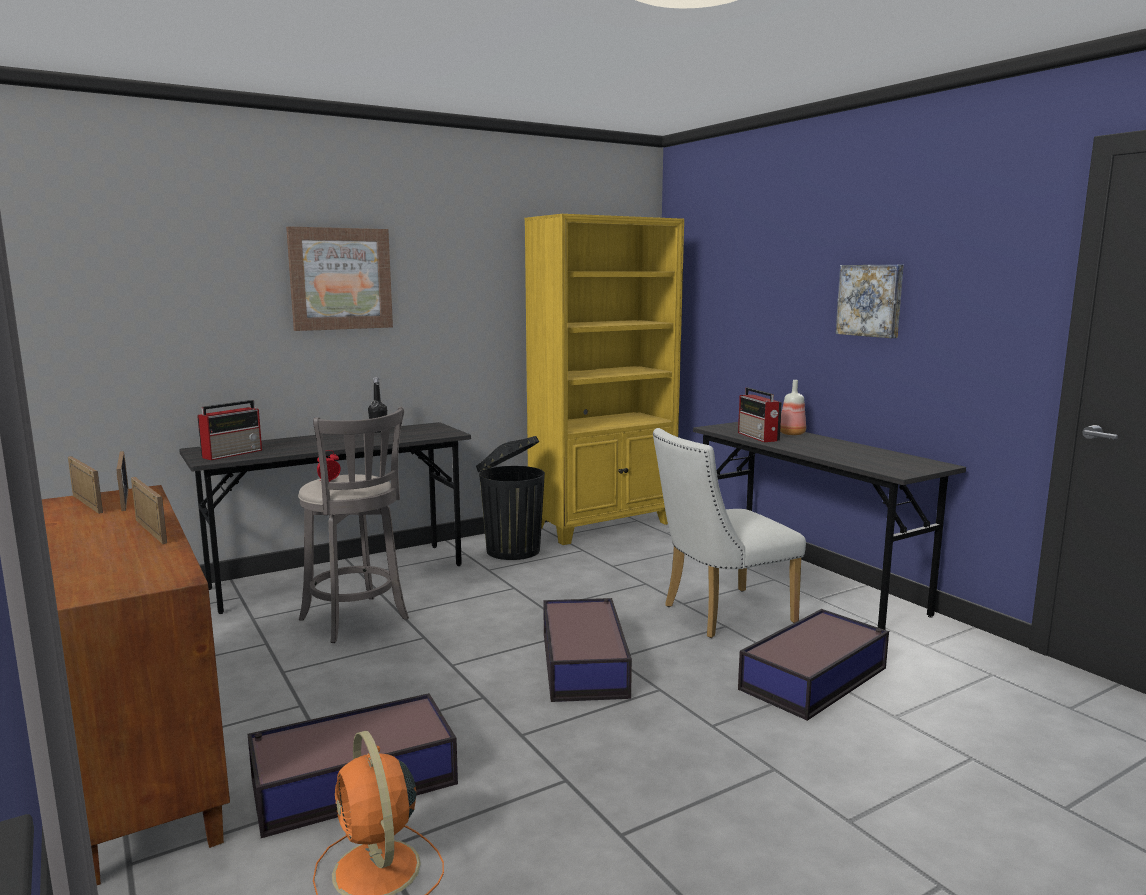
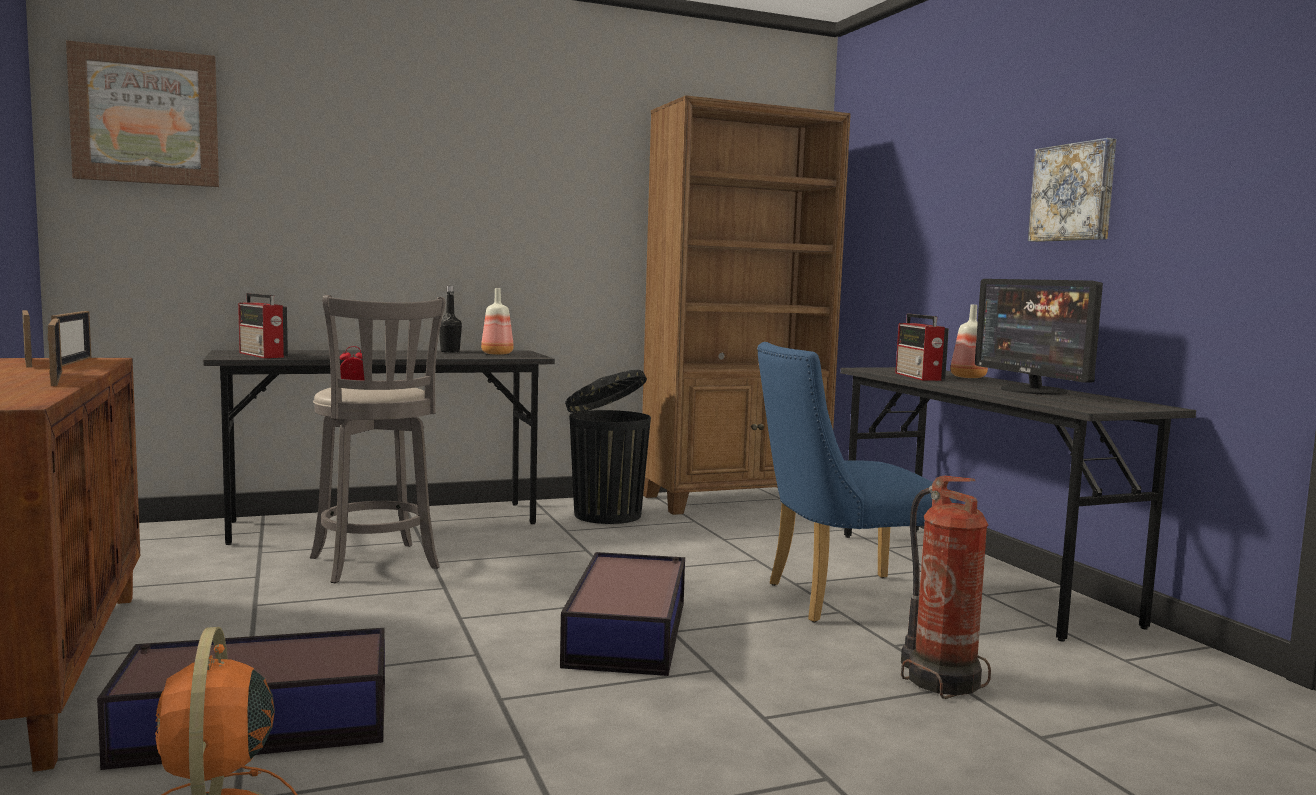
camera: 10 degrees right, 5 degrees down
radio [197,400,262,460] -> radio turned 90 degrees clockwise [238,293,288,358]
picture [286,226,393,331] -> picture moved to [66,40,219,187]
yellow bookcase [524,214,684,545] -> brown bookcase [642,95,851,515]
white chair [653,428,806,638] -> blue chair [757,342,957,623]
storage box [738,609,889,721] -> fire extinguisher [901,476,991,699]
none -> bottle [481,288,514,355]
none -> monitor [975,279,1103,395]

